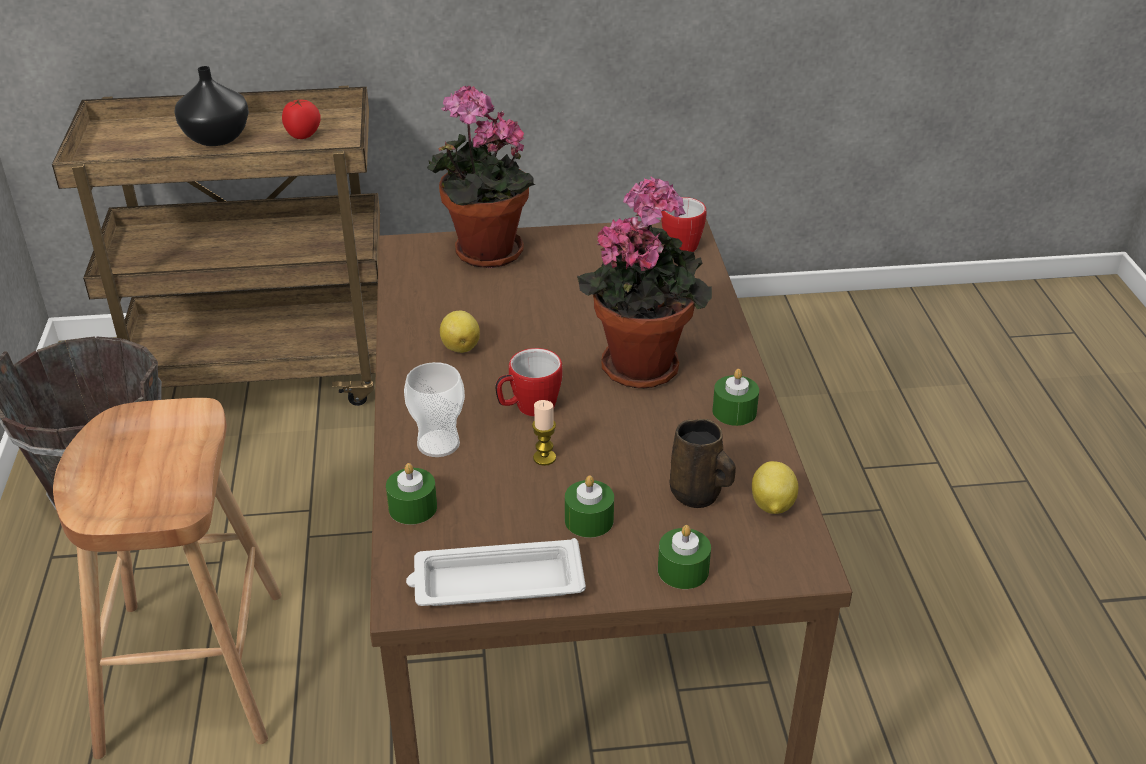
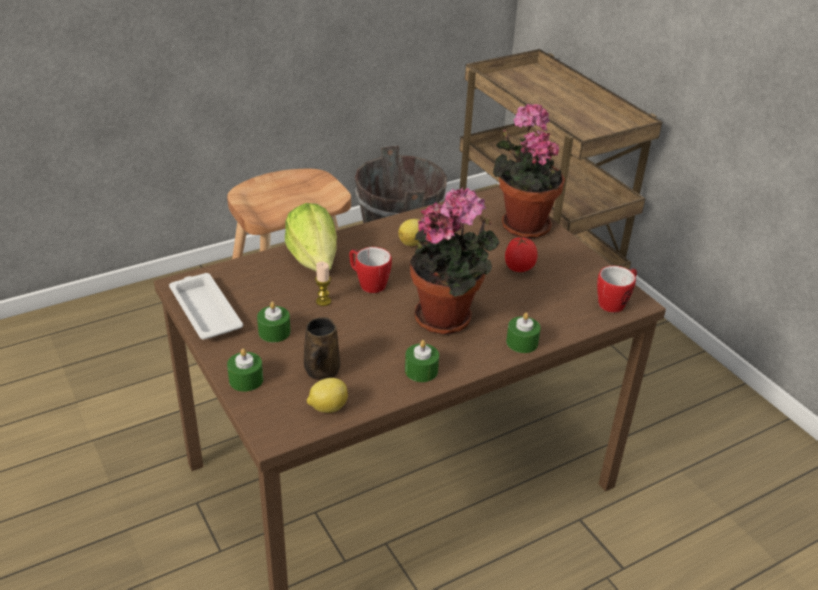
camera: 65 degrees right, 0 degrees up
black vase [174,66,249,146] -> none
tomato [282,99,321,139] -> tomato moved to [505,237,538,272]
green candle [386,463,437,525] -> green candle moved to [506,312,541,353]
cup [404,362,465,457] -> lettuce [285,203,337,272]

